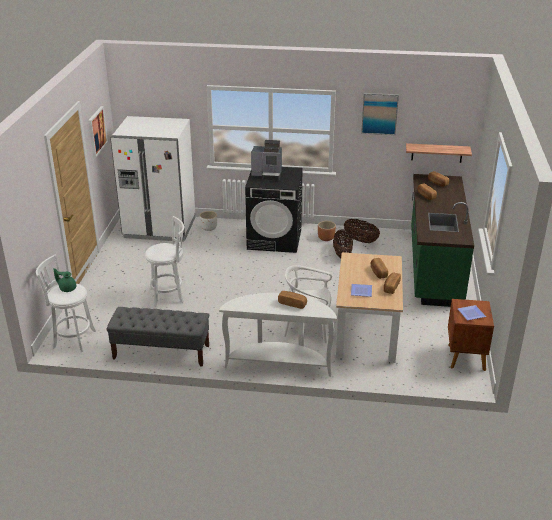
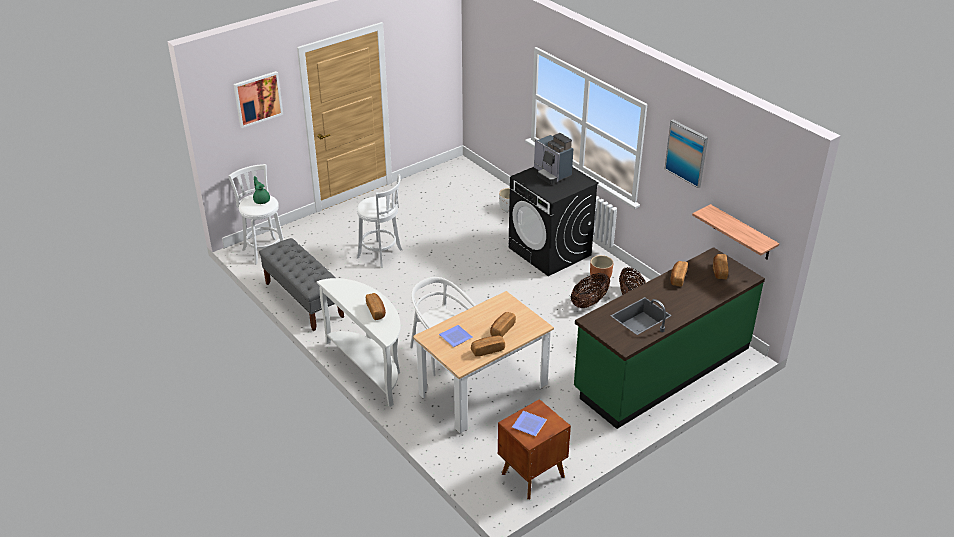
camera: 45 degrees right, 5 degrees up
picture [88,106,108,157] -> picture moved to [234,71,283,128]
white fridge [110,116,196,242] -> none

